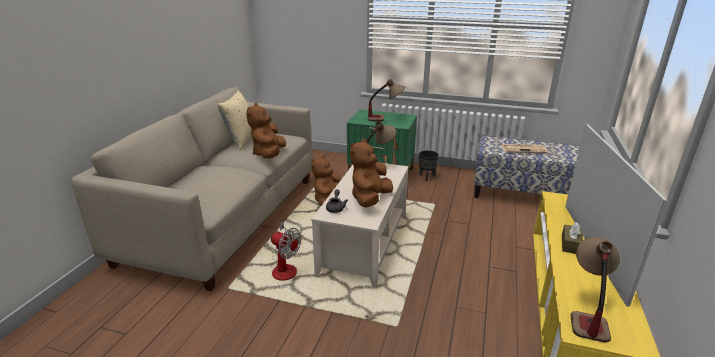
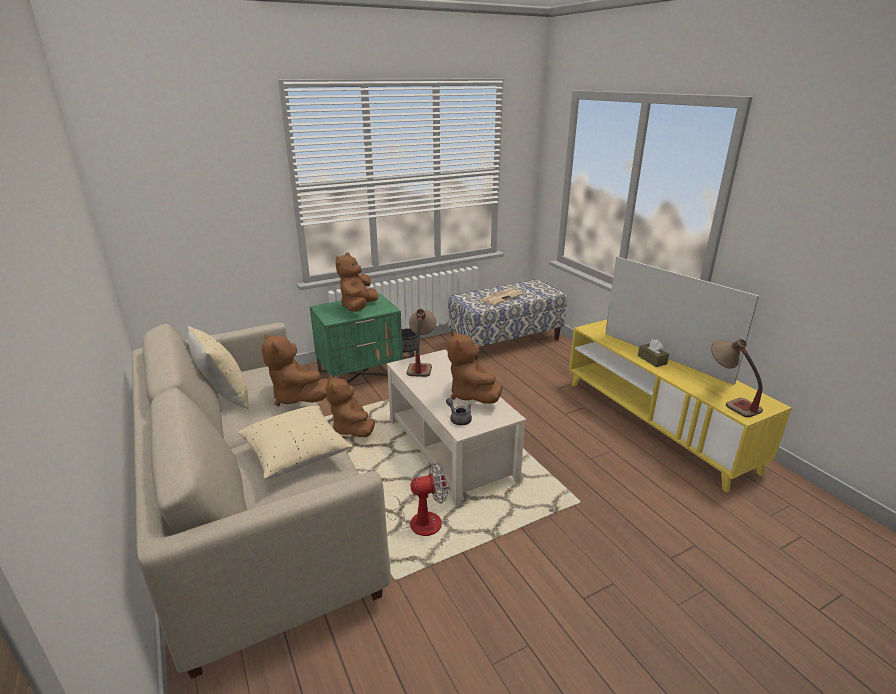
camera: 45 degrees left, 0 degrees up
table lamp [368,79,405,121] -> brown plush toy [336,252,378,312]
none -> beige pillow [238,406,353,479]

